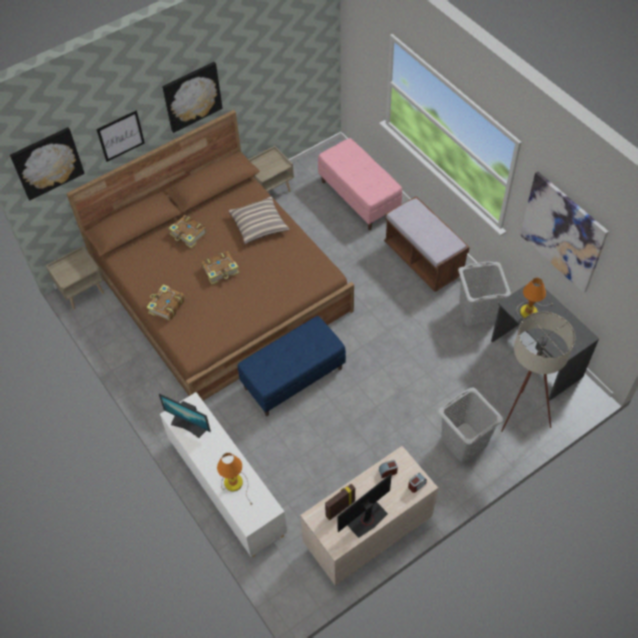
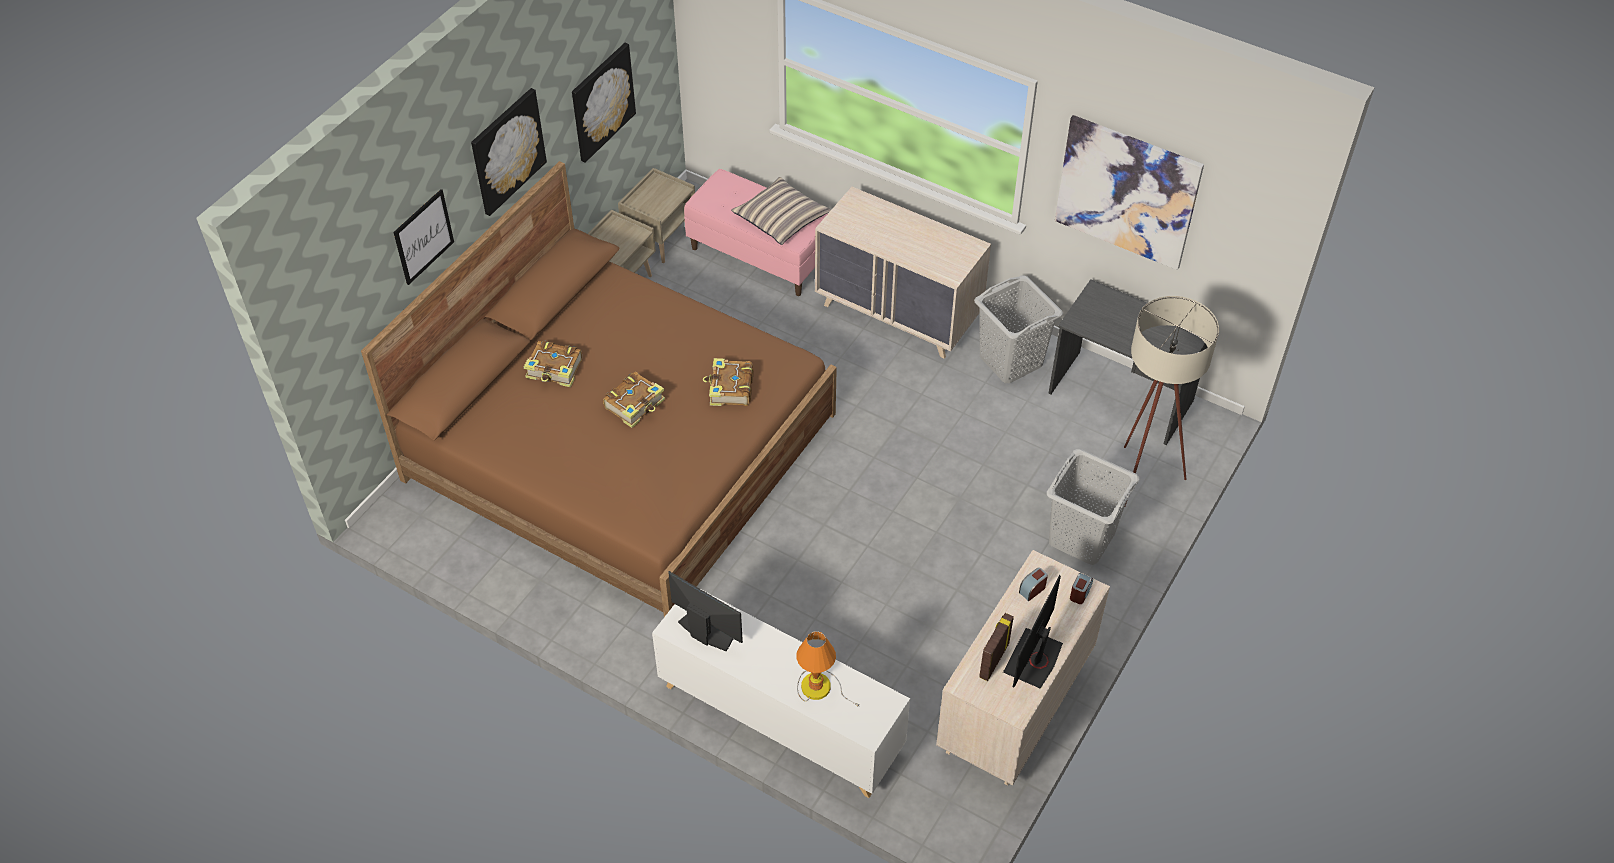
camera: 25 degrees left, 5 degrees down
picture [10,127,85,201] -> picture moved to [572,43,636,163]
beige nightstand [45,246,104,310] -> beige nightstand moved to [618,168,695,263]
book [147,285,185,321] -> book moved to [703,358,754,406]
monitor [159,394,211,438] -> monitor turned 150 degrees counterclockwise [668,571,743,652]
pillow [228,196,290,244] -> pillow moved to [731,177,831,245]
blue bench [238,316,346,416] -> none
brown bench [384,196,470,292] -> beige dresser [815,187,991,359]
table lamp [517,278,553,319] -> none

